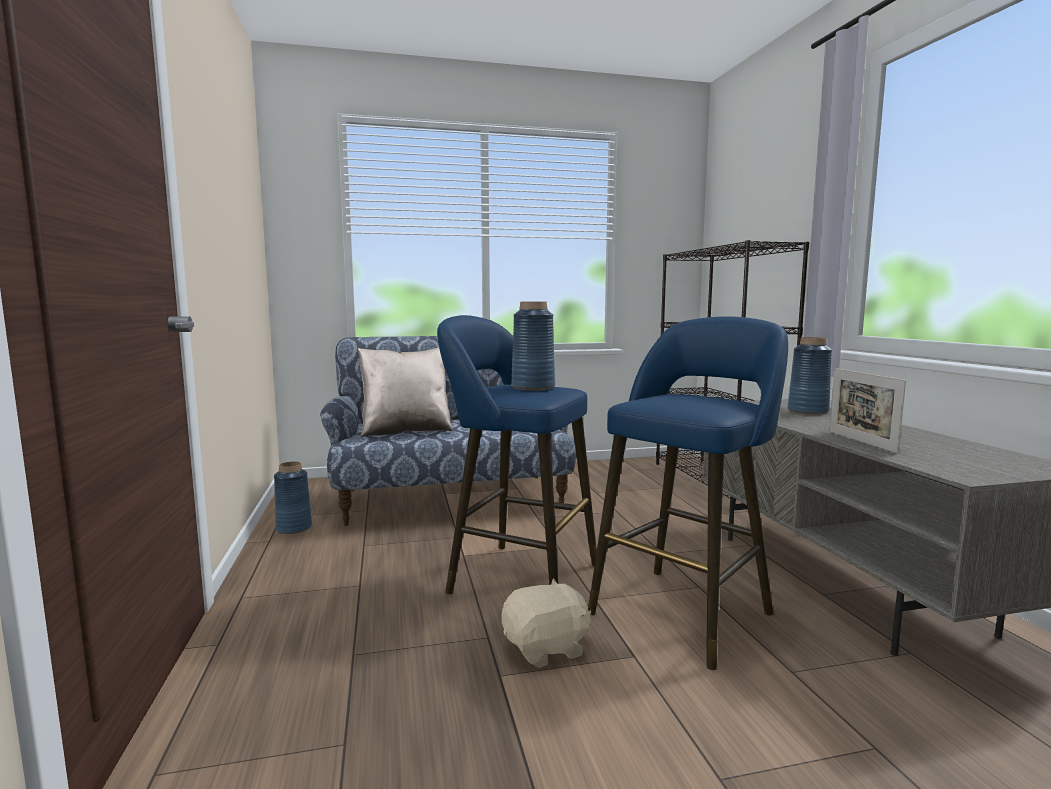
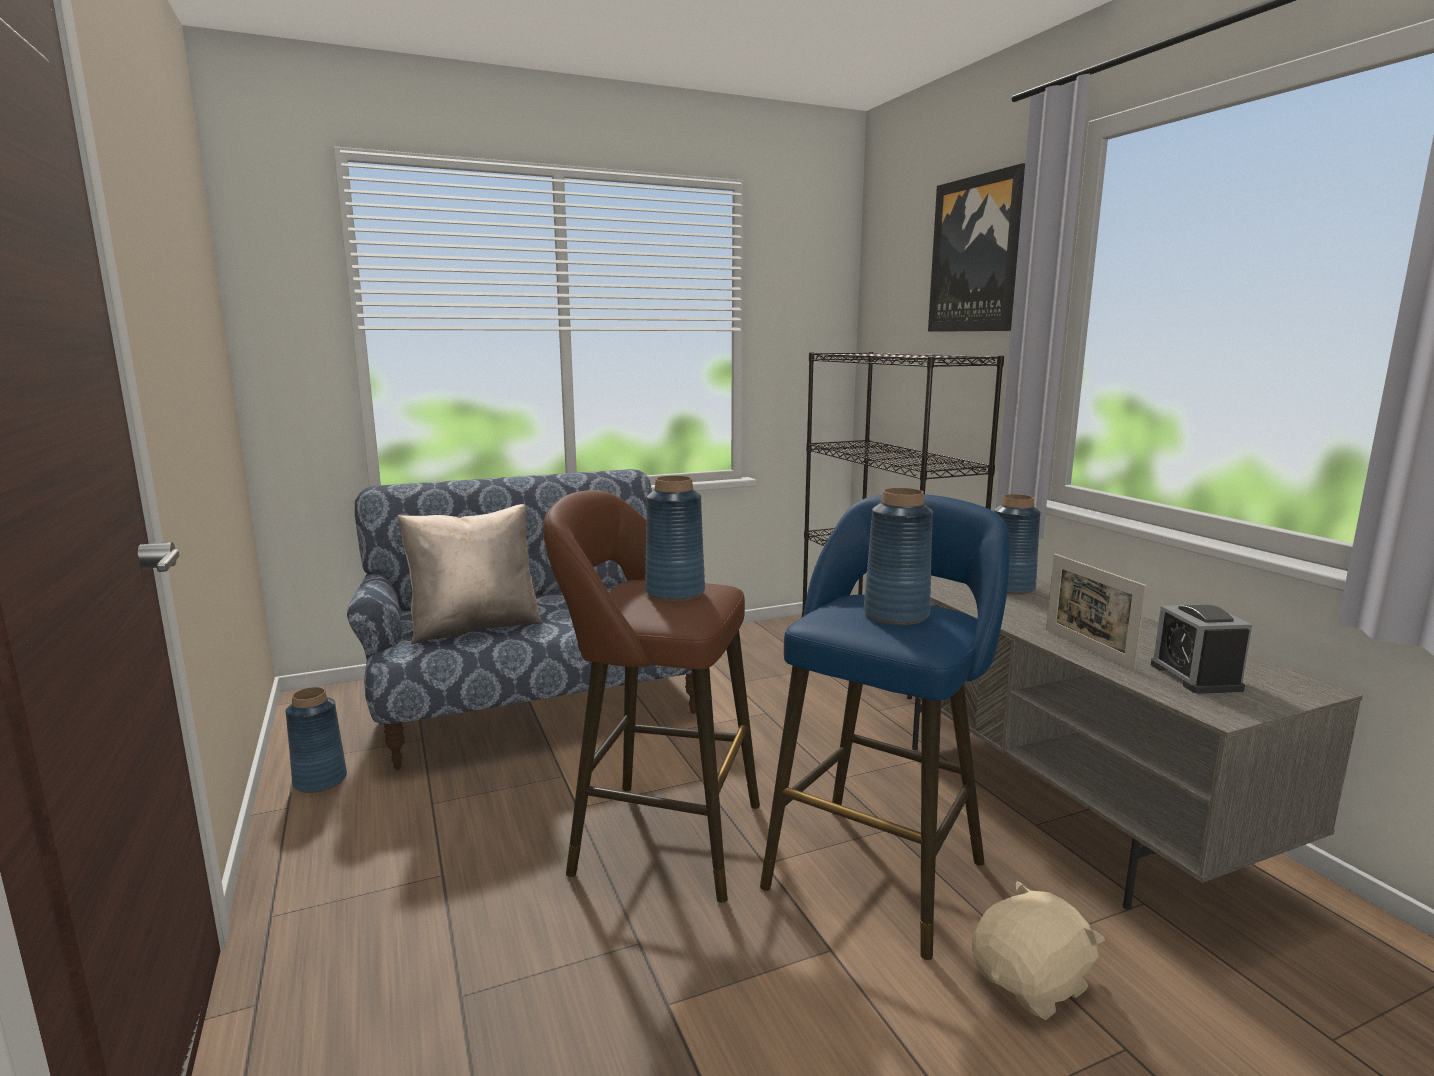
camera: 10 degrees left, 5 degrees up
blue stool [437,315,597,594] -> brown stool [543,490,760,903]
beige plush toy [501,579,591,668] -> beige plush toy moved to [972,881,1105,1020]
none -> blue vase [864,488,933,625]
none -> picture [928,163,1025,332]
none -> alarm clock [1151,605,1252,694]

